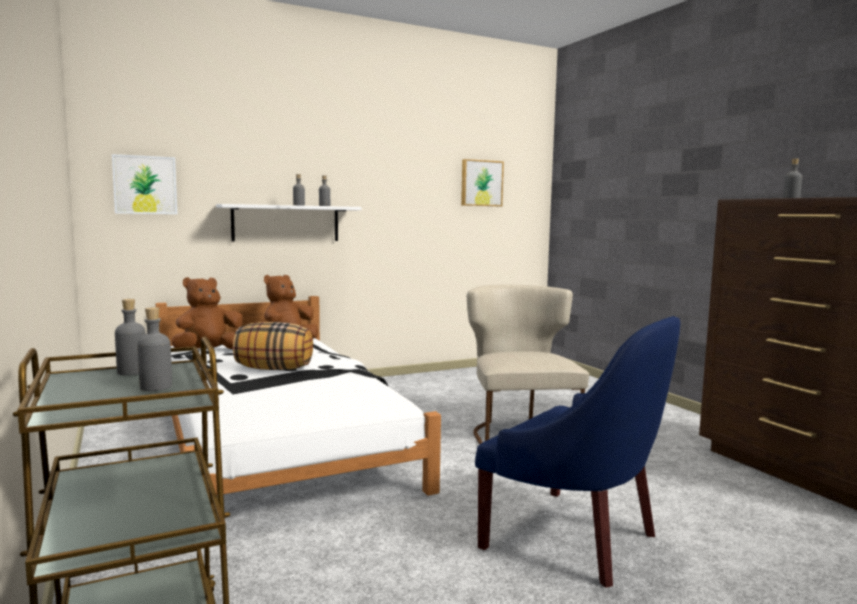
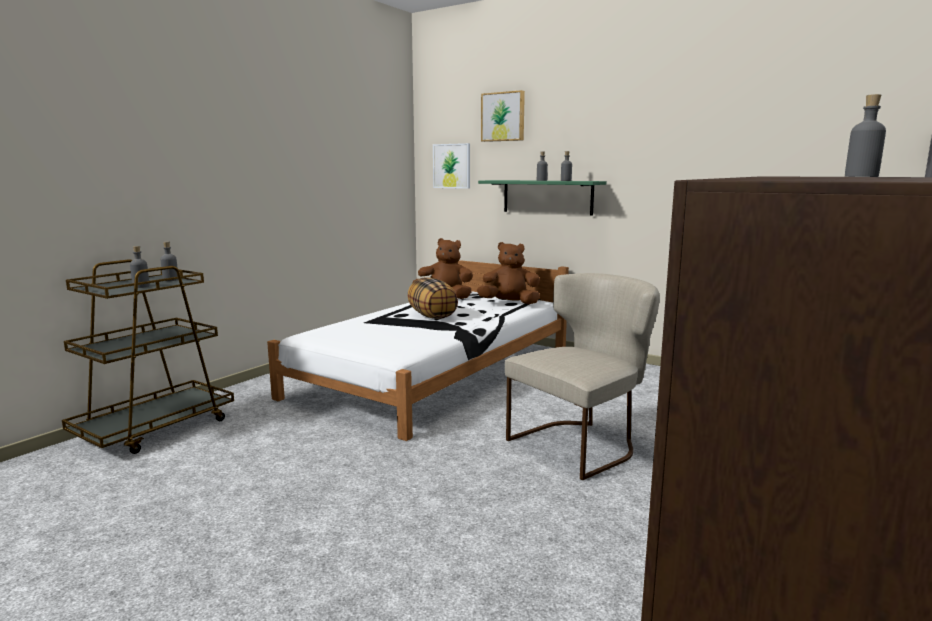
camera: 60 degrees right, 5 degrees up
white shelf [216,204,362,241] -> green shelf [478,180,607,215]
picture [461,159,504,206] -> picture moved to [481,90,525,142]
blue armchair [475,316,680,588] -> none

